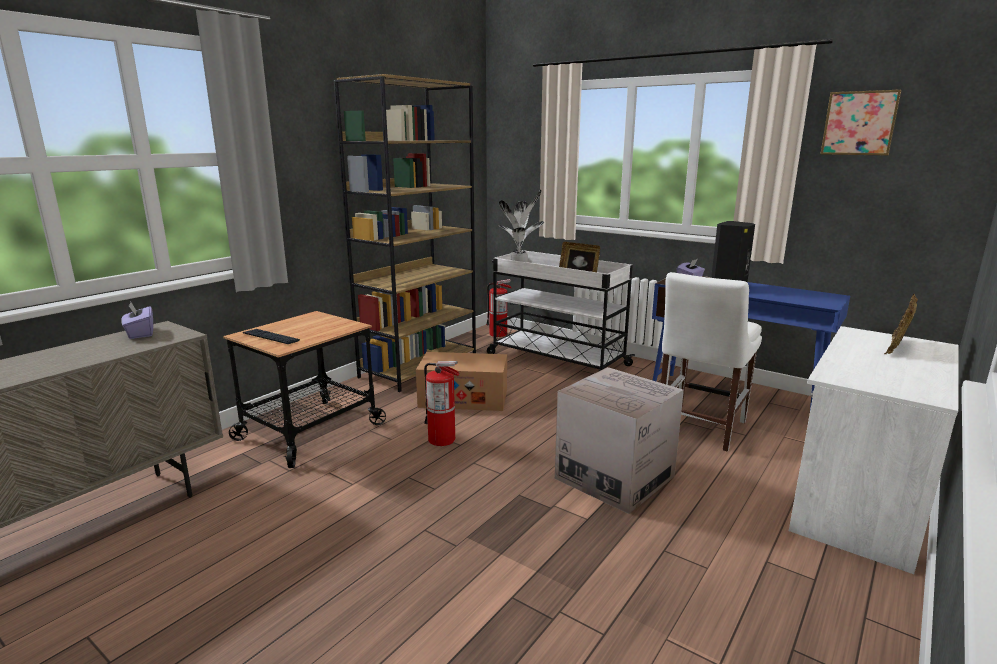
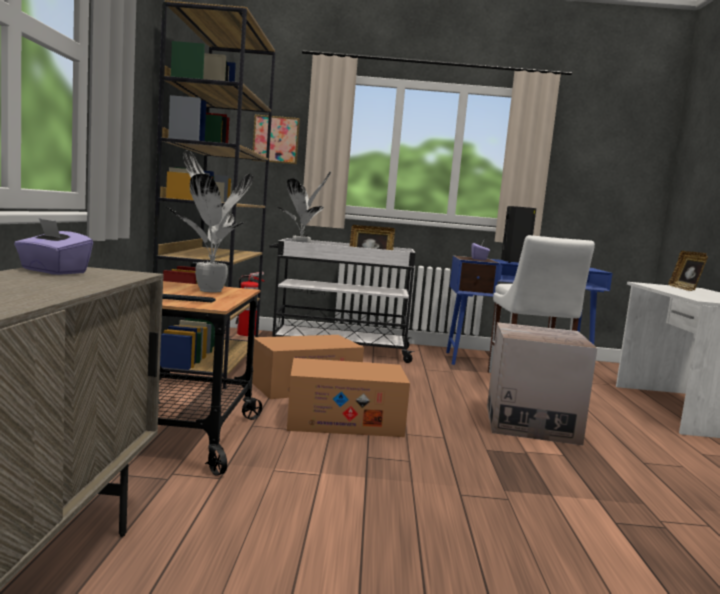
camera: 35 degrees left, 10 degrees down
fire extinguisher [424,361,460,446] -> cardboard box [287,358,410,437]
picture [821,90,902,155] -> picture moved to [252,115,300,165]
none -> potted plant [167,150,253,292]

